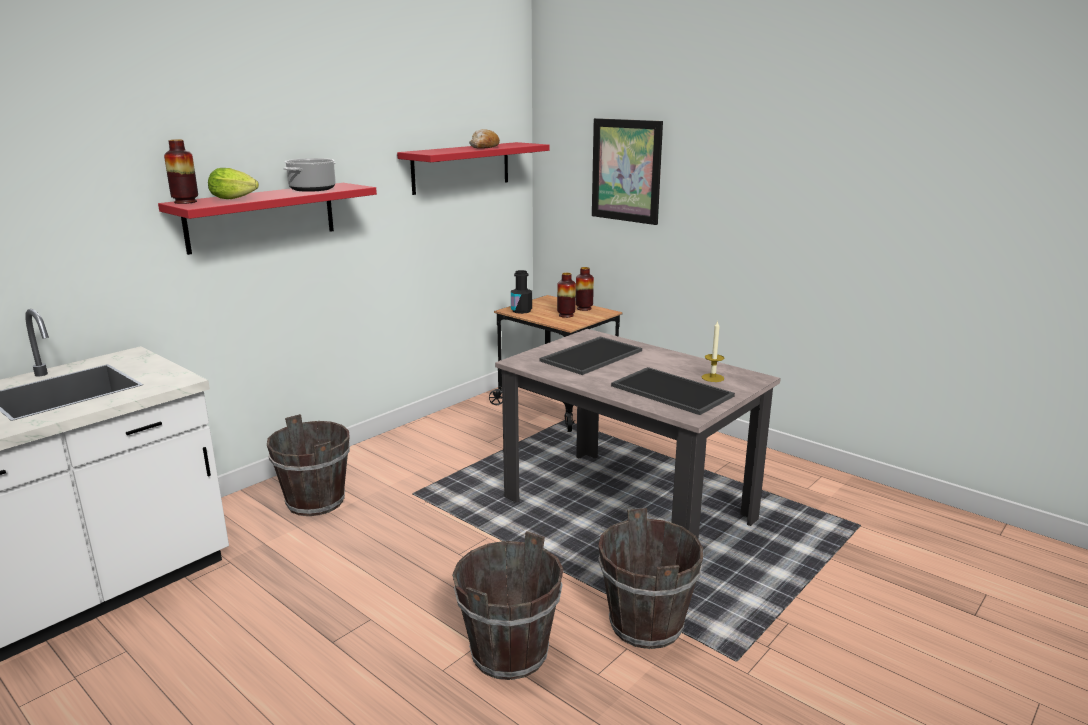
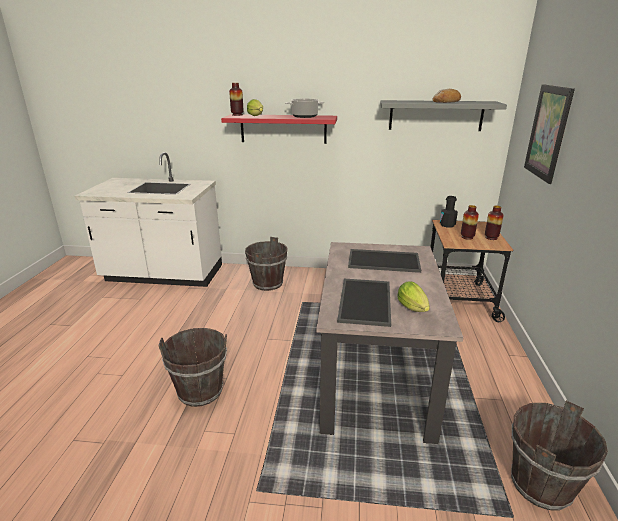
camera: 55 degrees right, 5 degrees up
red shelf [397,142,550,195] -> grey shelf [380,100,507,131]
brown bucket [598,508,703,649] -> brown bucket moved to [511,400,608,510]
candle [702,320,724,382] -> lettuce [397,281,430,312]

